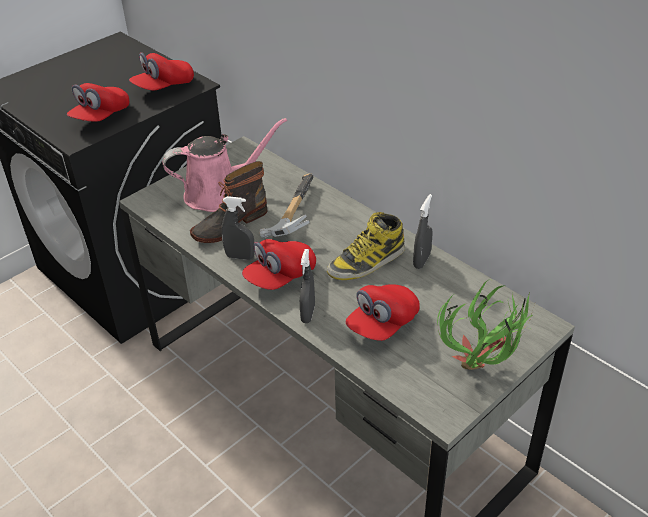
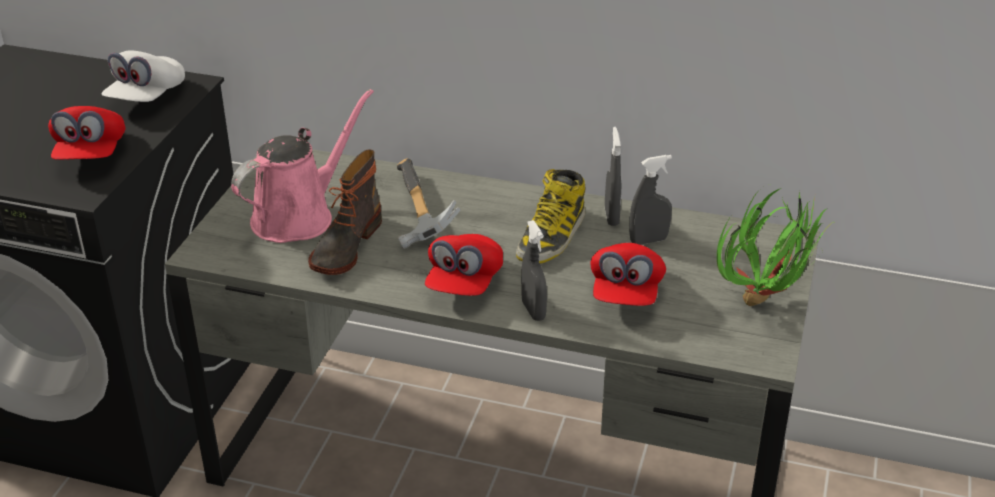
camera: 30 degrees left, 5 degrees down
red cap [129,52,194,91] -> white cap [102,50,185,102]
grey spray bottle [221,196,255,260] -> grey spray bottle moved to [629,155,672,245]

